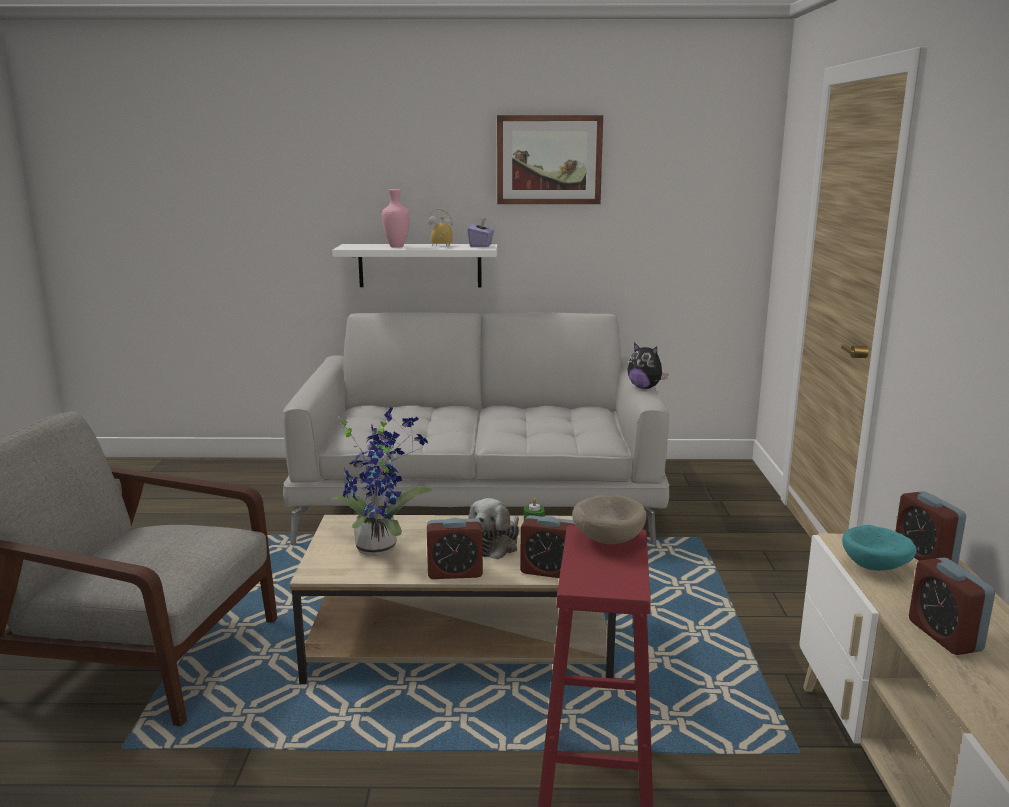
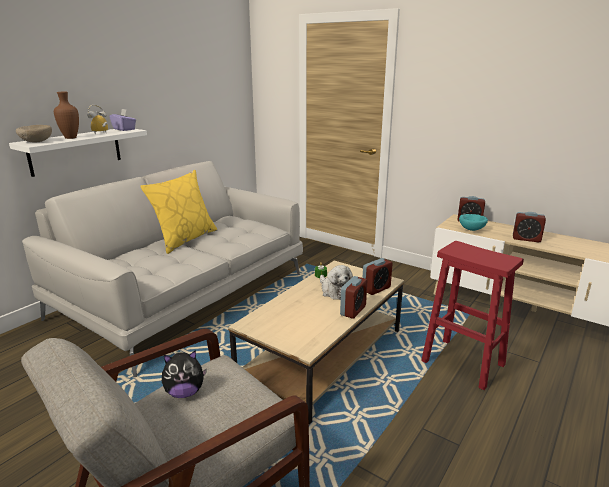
camera: 55 degrees left, 5 degrees up
potted plant [329,407,432,556] -> none
pink vase [382,189,410,248] -> brown vase [54,92,79,139]
picture [497,115,603,204] -> none
beige bowl [572,495,646,544] -> beige bowl moved to [16,125,52,143]
plush toy [627,342,668,389] -> plush toy moved to [162,350,207,398]
none -> yellow pillow [140,170,217,254]

